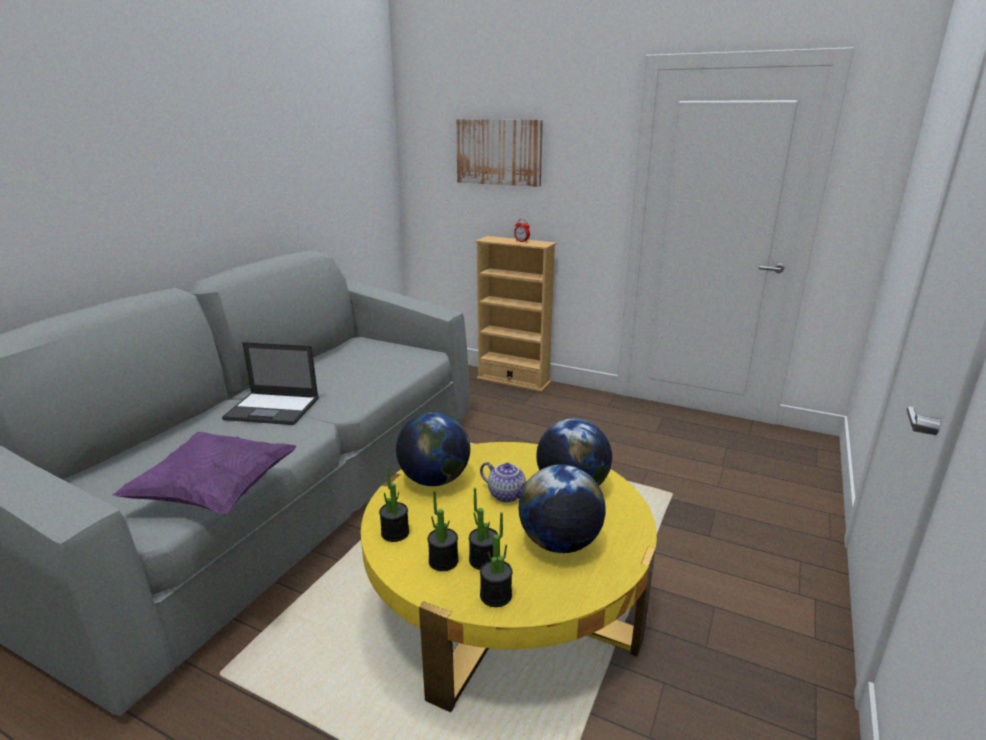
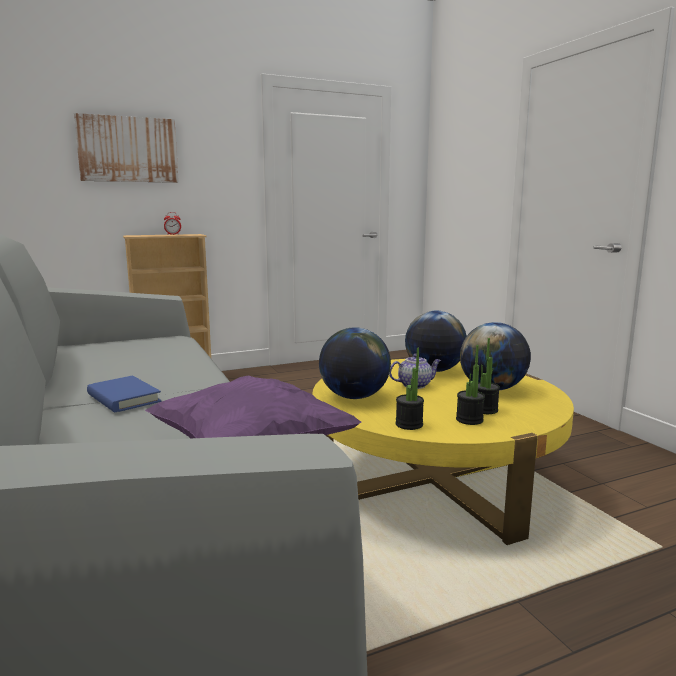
camera: 50 degrees left, 10 degrees down
laptop [222,342,319,425] -> blue book [87,376,161,412]
potted plant [480,512,512,607] -> none

